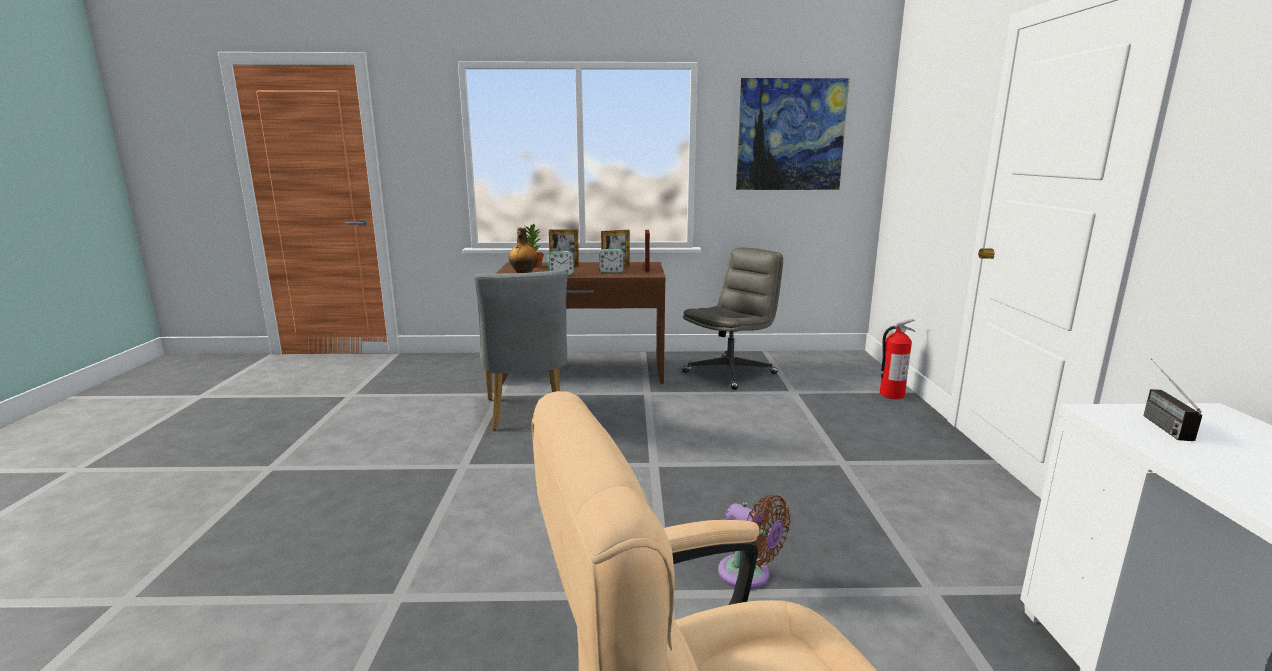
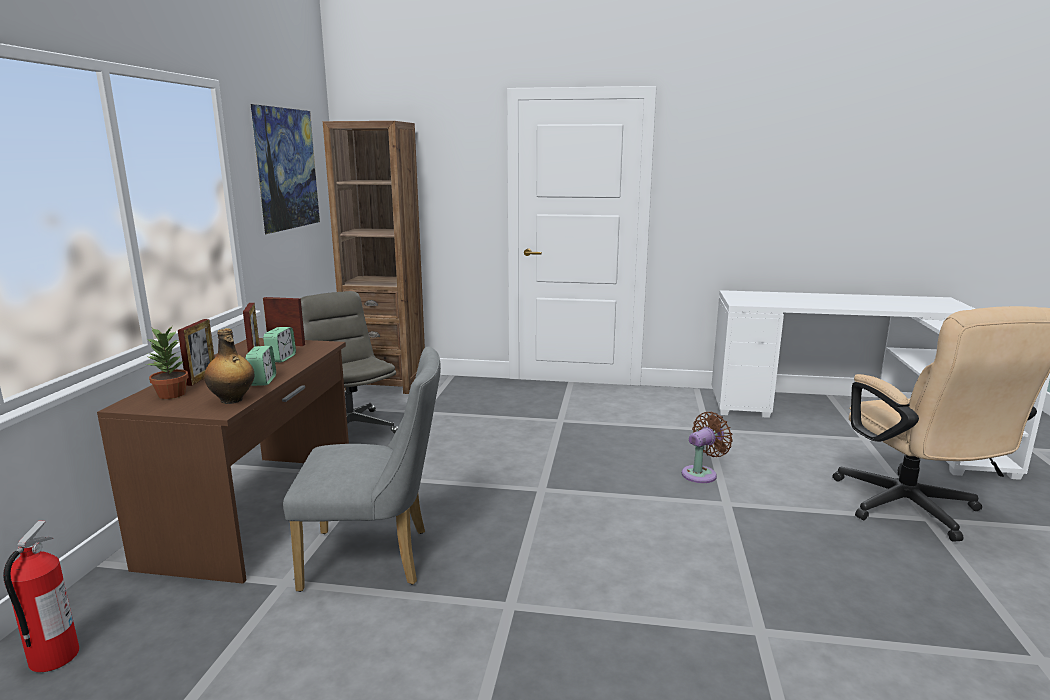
camera: 80 degrees left, 0 degrees up
fire extinguisher [880,319,915,399] -> fire extinguisher moved to [3,520,79,672]
radio [1144,359,1202,441] -> none
none -> brown bookcase [323,121,425,394]

